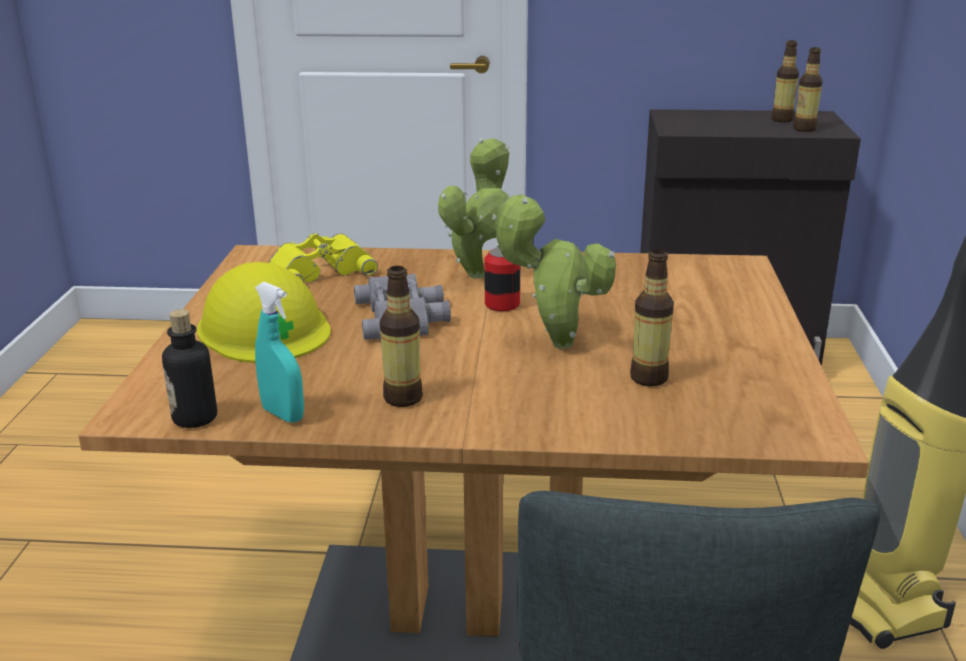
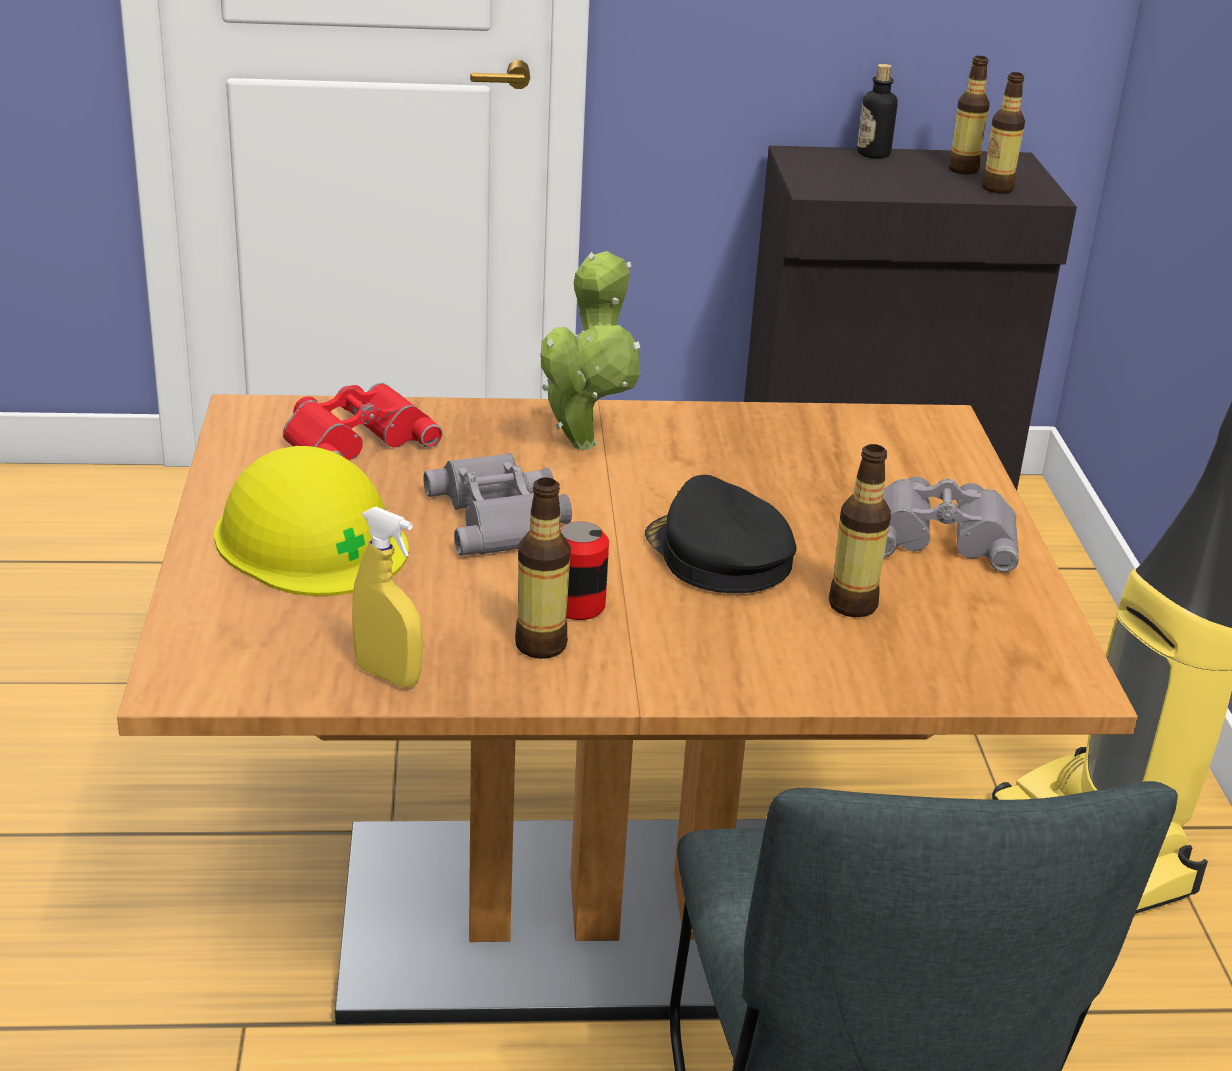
camera: 10 degrees left, 5 degrees up
bottle [162,309,217,428] -> bottle moved to [857,64,898,158]
turquoise spray bottle [255,282,304,423] -> yellow spray bottle [352,507,423,687]
yellow binoculars [269,233,378,283] -> red binoculars [283,383,443,460]
can [484,248,520,311] -> can moved to [560,521,609,620]
potted plant [492,194,616,349] -> black cap [645,475,797,593]
none -> grey binoculars [883,476,1019,572]

